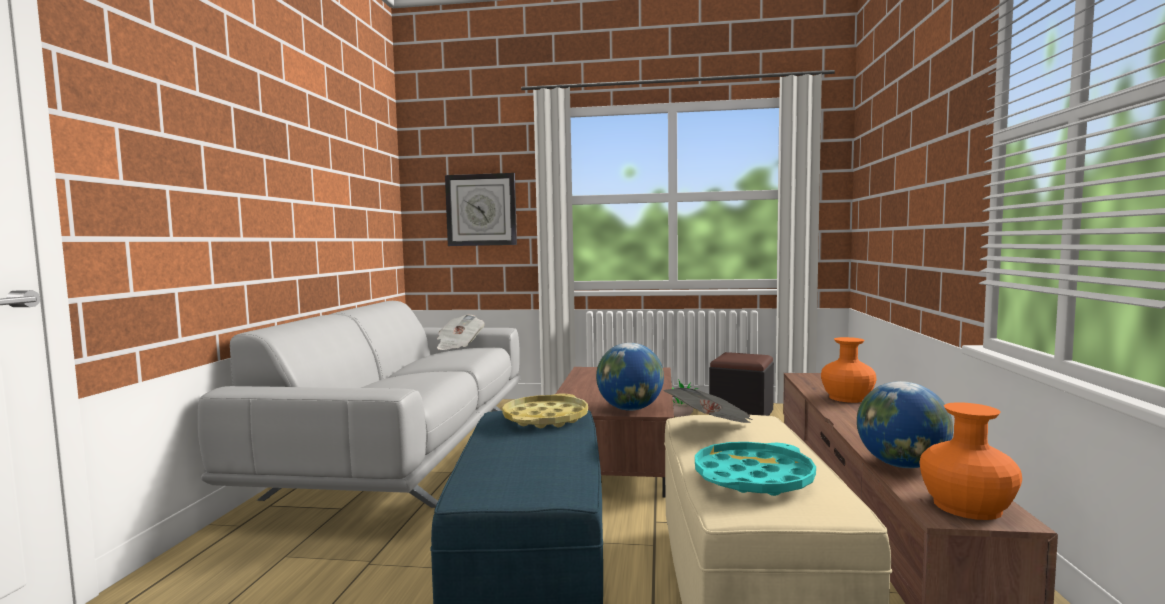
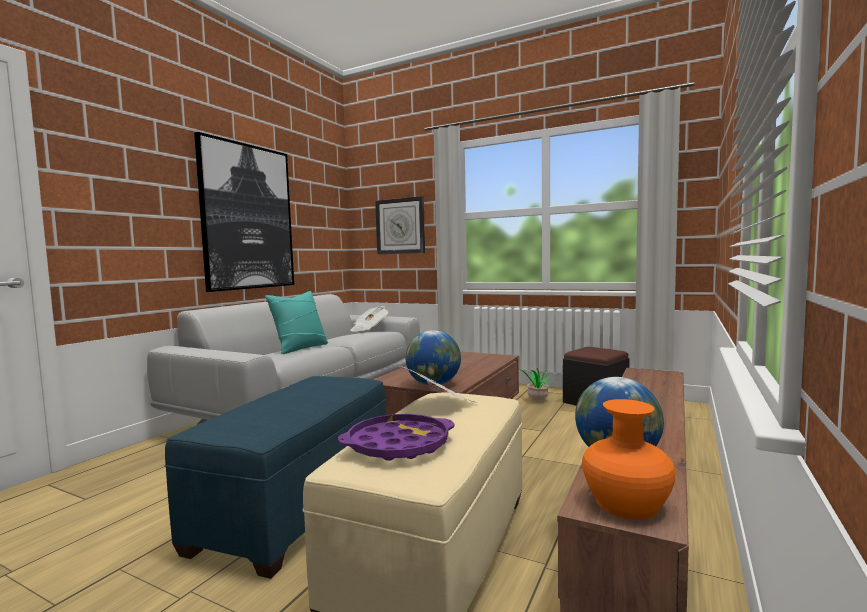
camera: 20 degrees right, 0 degrees up
yellow tray [502,393,588,428] -> none
turquoise tray [695,442,816,496] -> purple tray [338,414,454,461]
orange vase [821,337,877,403] -> none
none -> picture [194,132,294,292]
none -> turquoise pillow [265,291,328,354]

